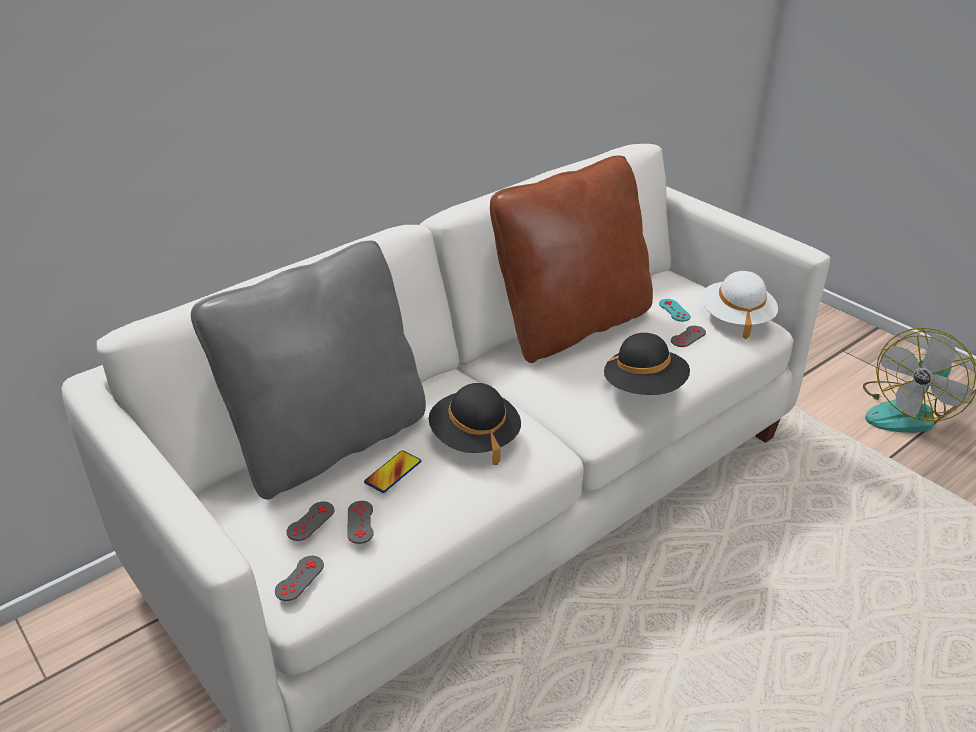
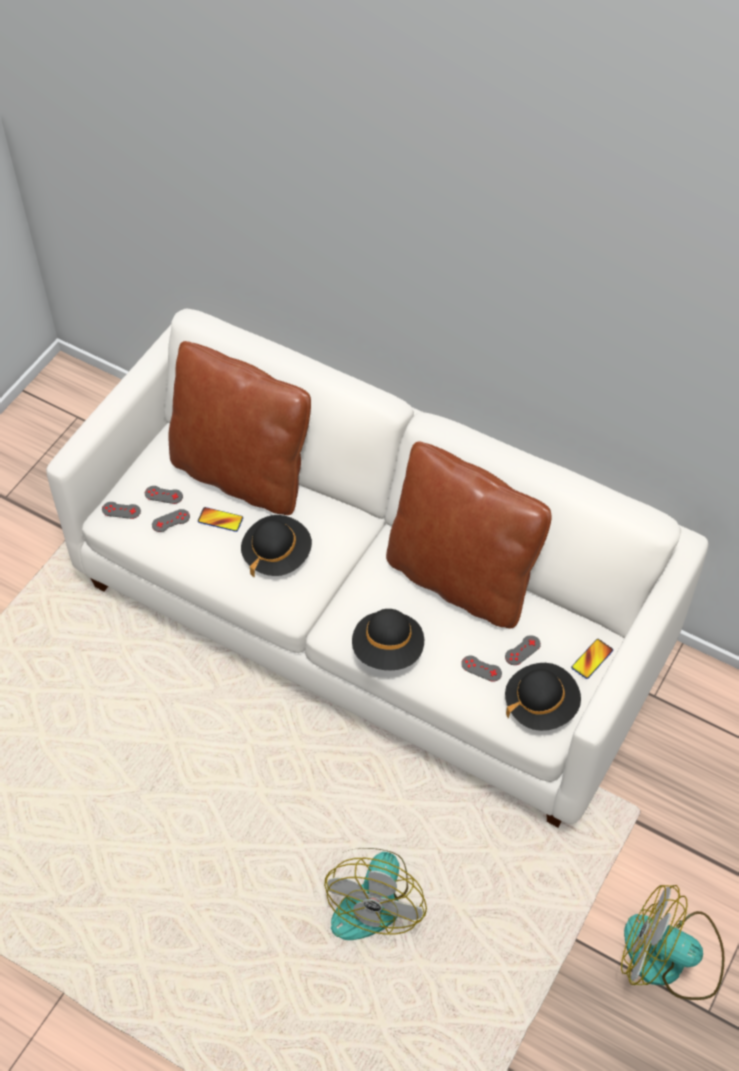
camera: 70 degrees right, 20 degrees up
grey pillow [191,240,426,500] -> brown pillow [168,341,311,515]
turquoise game controller [659,299,691,322] -> grey game controller [505,635,541,665]
white hat [702,271,778,339] -> black hat [505,663,581,731]
none -> fan [324,848,427,940]
none -> phone [571,639,613,679]

